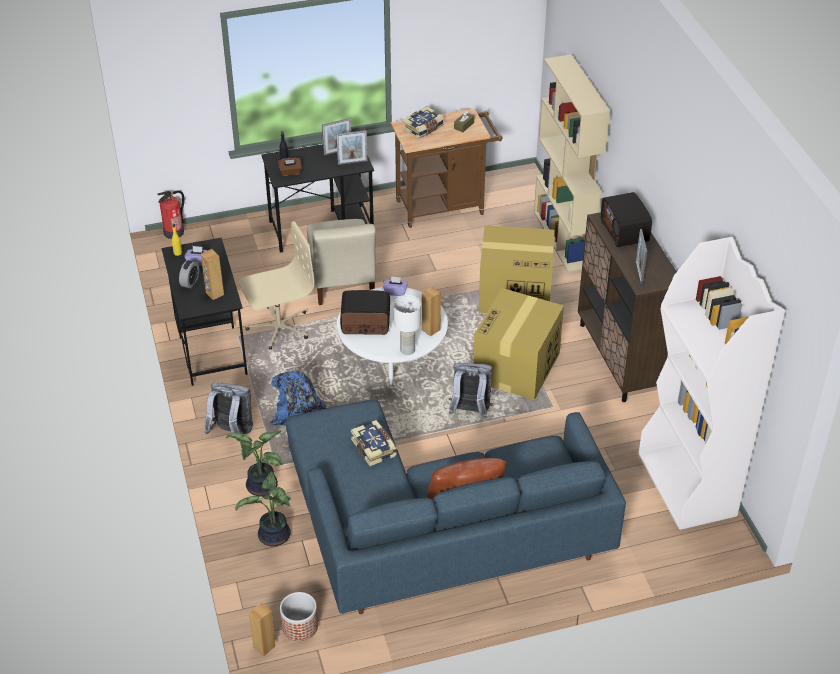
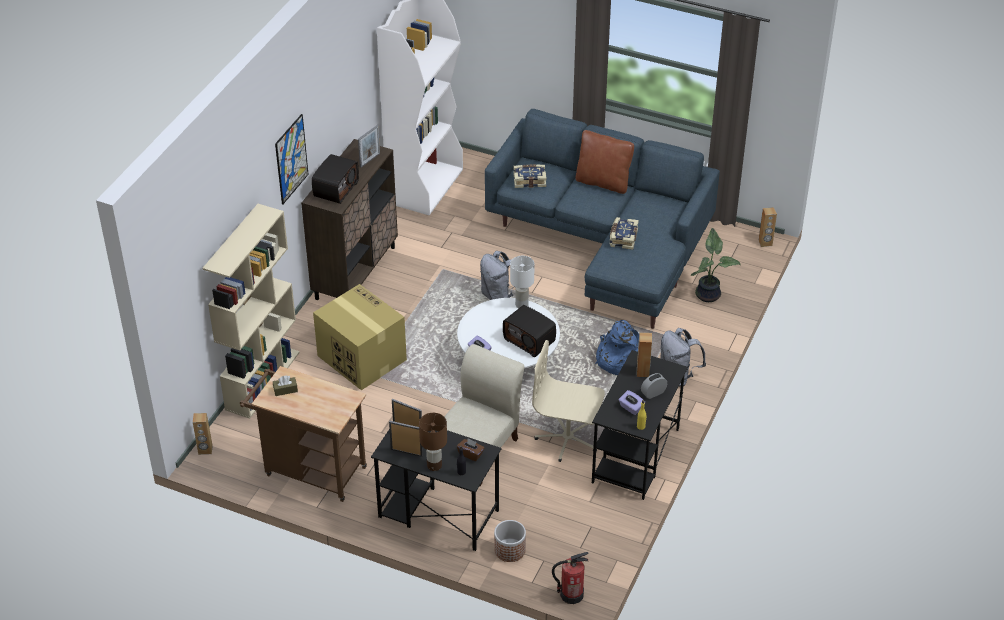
camera: 140 degrees left, 0 degrees up
potted plant [226,431,284,496] -> none
planter [280,592,318,641] -> planter moved to [494,520,526,562]
book [402,106,444,139] -> book moved to [513,165,547,188]
brown speaker [422,287,441,336] -> brown speaker moved to [193,413,213,455]
cardboard box [473,288,564,400] -> none
none -> picture [275,114,309,204]
none -> brown table lamp [419,413,447,471]

